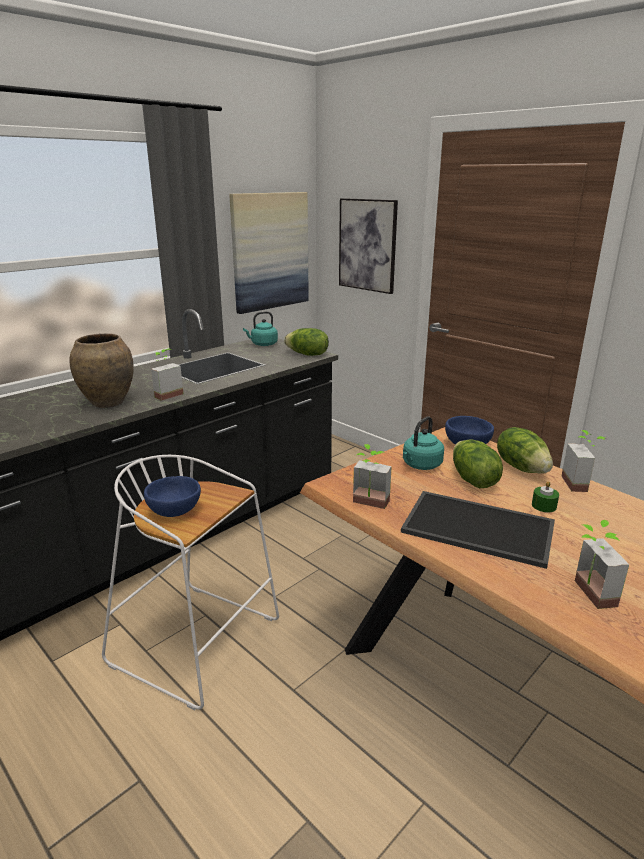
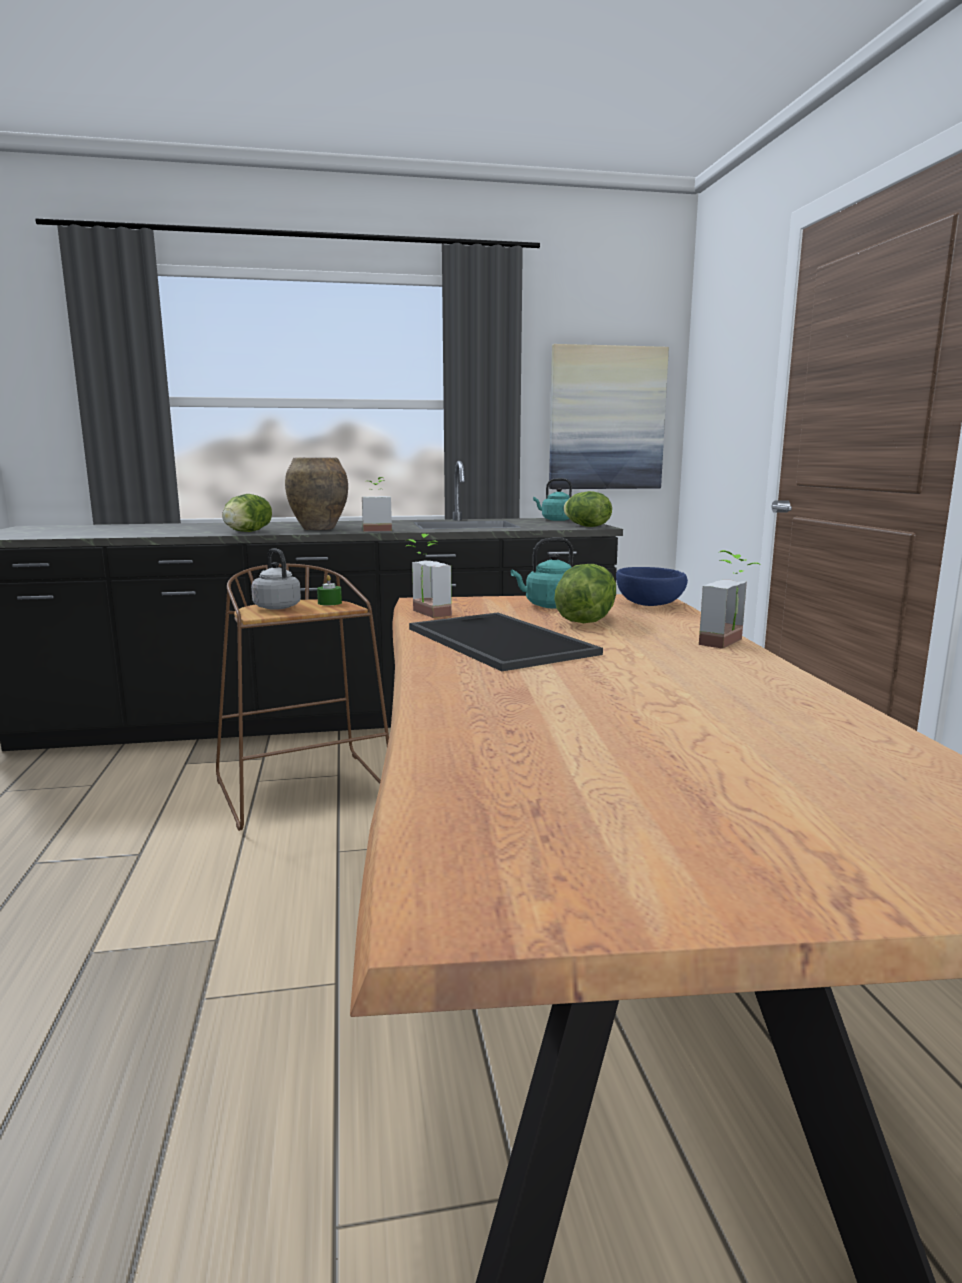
camera: 35 degrees right, 10 degrees down
white stool [102,455,279,710] -> brown stool [216,564,389,831]
blue bowl [144,476,201,517] -> grey kettle [251,548,301,610]
picture [339,198,398,294] -> none
lettuce [497,427,553,474] -> lettuce moved to [222,494,272,532]
green candle [532,481,559,513] -> green candle moved to [317,575,342,606]
potted plant [575,520,629,609] -> none

